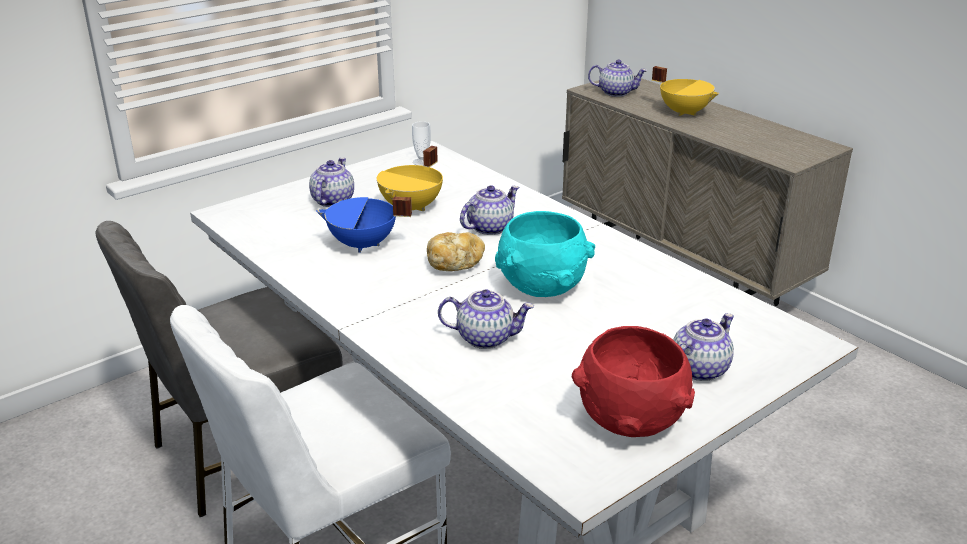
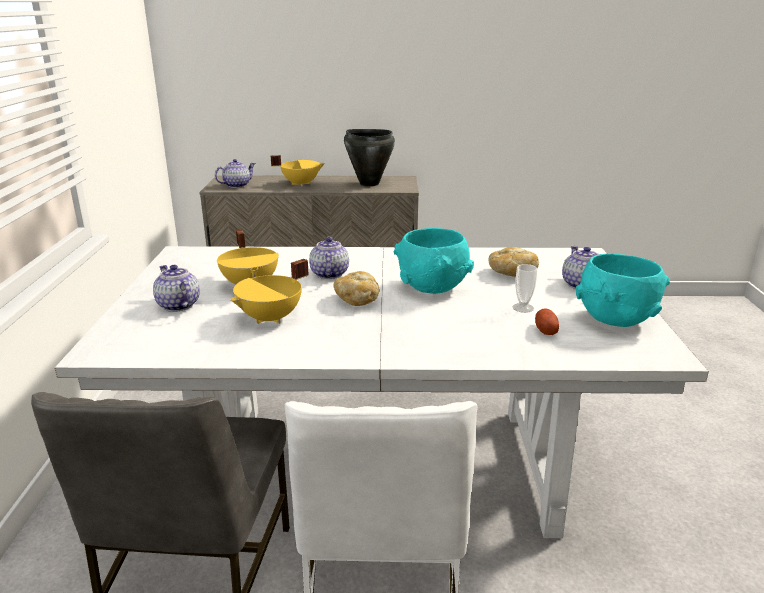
camera: 50 degrees left, 5 degrees down
blue cooking pot [316,197,412,253] -> yellow cooking pot [230,259,309,324]
cup [412,121,431,166] -> cup moved to [513,264,537,313]
teapot [438,289,534,349] -> none
red bowl [572,326,695,437] -> turquoise bowl [576,254,670,327]
none -> black cooking pot [344,129,395,186]
none -> bread [489,247,539,277]
none -> potato [535,309,559,335]

